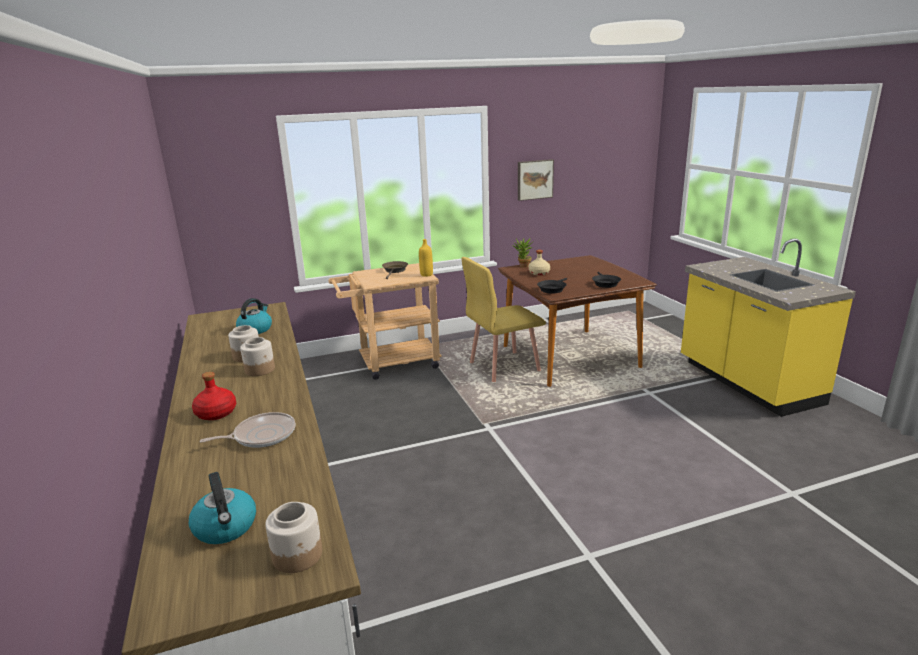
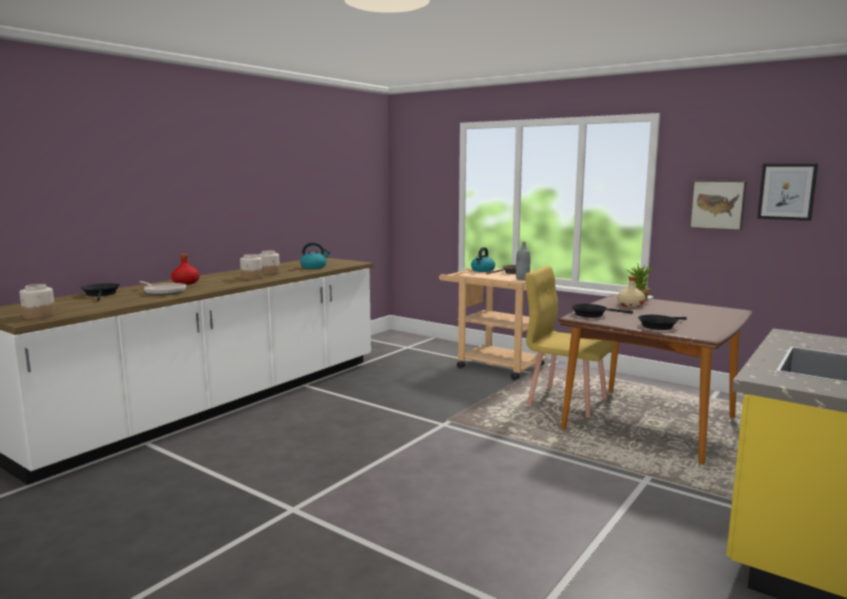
camera: 55 degrees right, 10 degrees down
kettle [189,472,256,544] -> kettle moved to [471,247,495,272]
yellow bottle [419,239,433,277] -> grey bottle [516,242,530,280]
none -> black frying pan [81,283,120,301]
none -> picture [757,164,818,221]

